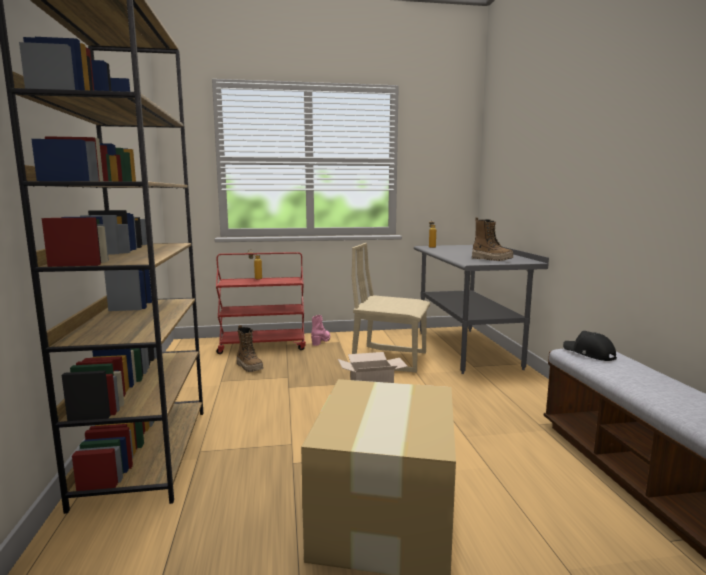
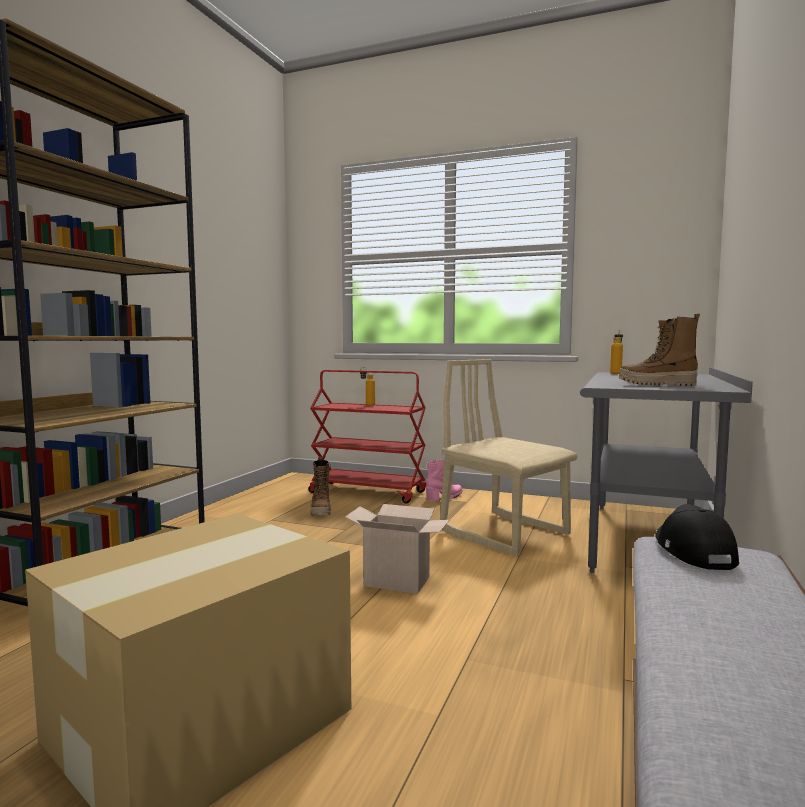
camera: 30 degrees right, 5 degrees down
boot [472,217,513,261] -> boot turned 120 degrees clockwise [619,314,700,386]

